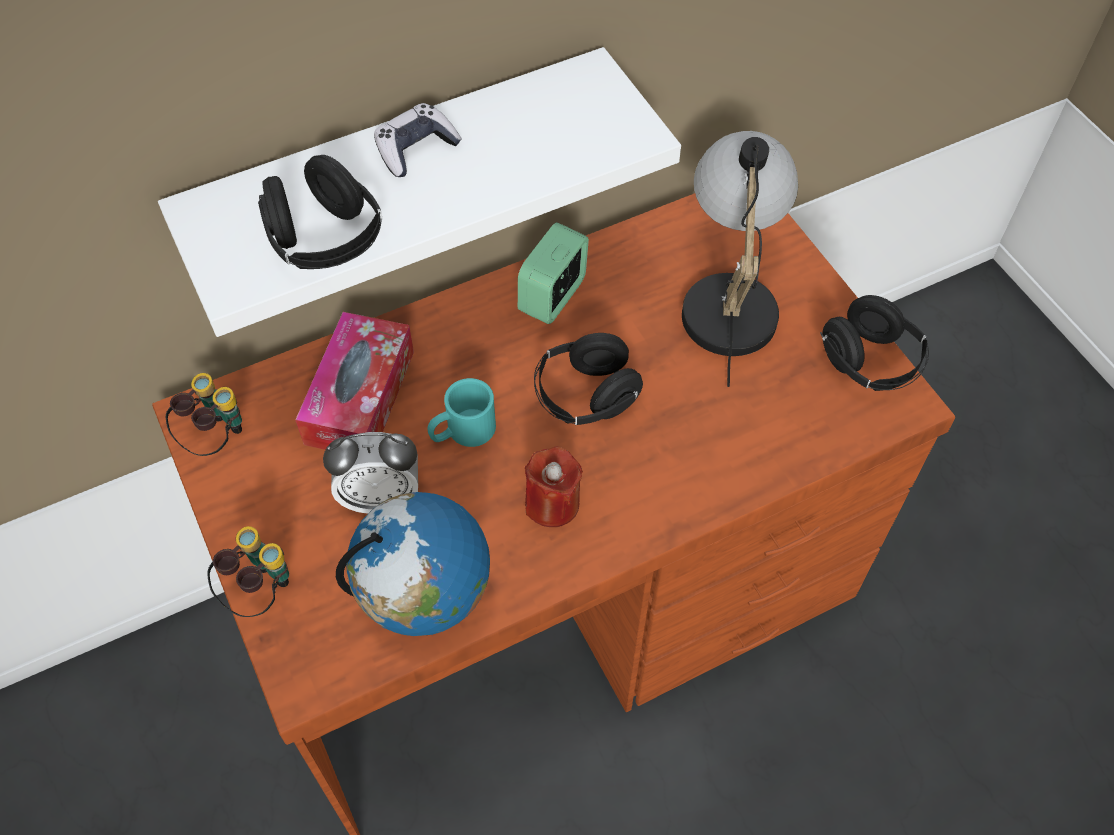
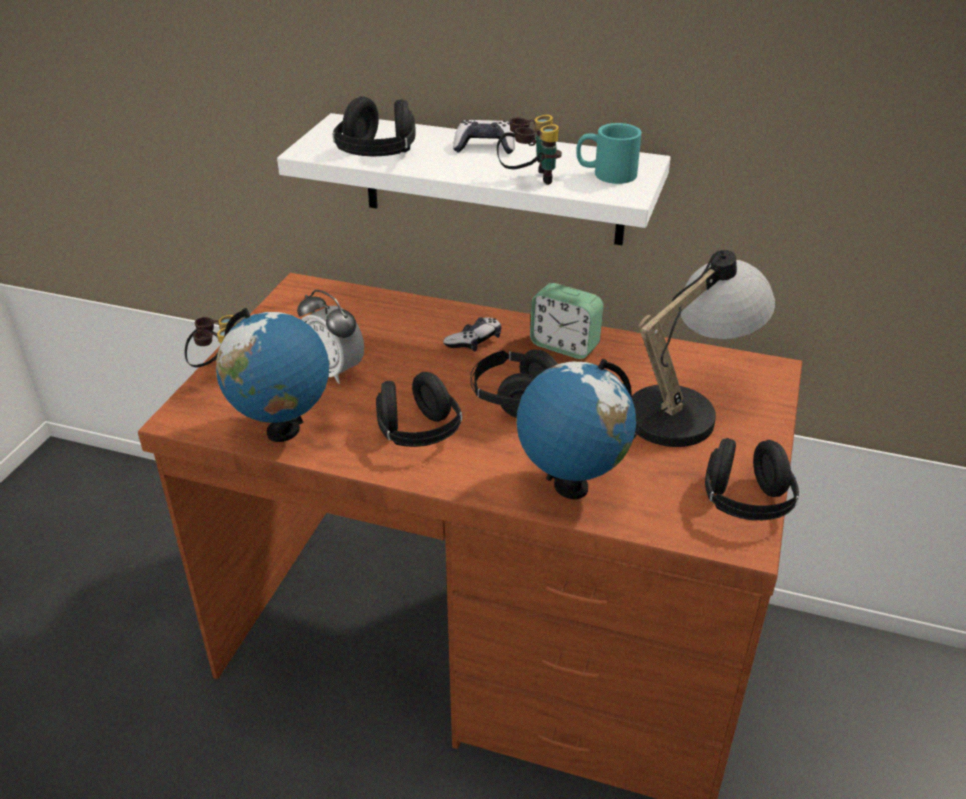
camera: 45 degrees right, 20 degrees down
binoculars [166,373,242,456] -> binoculars moved to [497,115,562,185]
tissue box [295,312,414,450] -> none
turquoise mug [428,378,496,447] -> turquoise mug moved to [576,123,642,184]
alarm clock [518,222,589,324] -> alarm clock turned 135 degrees counterclockwise [530,283,604,359]
red candle [525,447,583,527] -> black headphones [376,372,462,447]
none -> game controller [443,317,501,351]
none -> globe [516,359,636,499]

